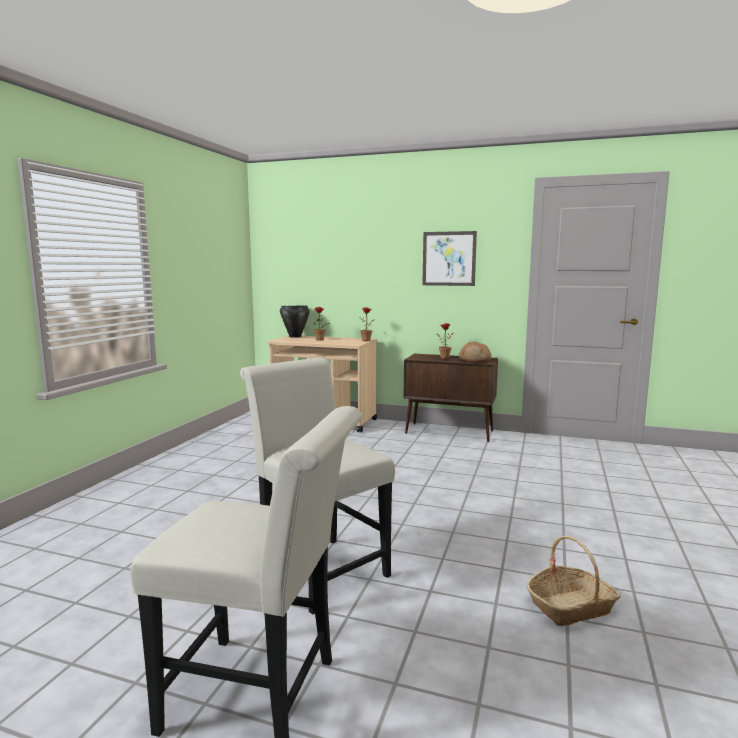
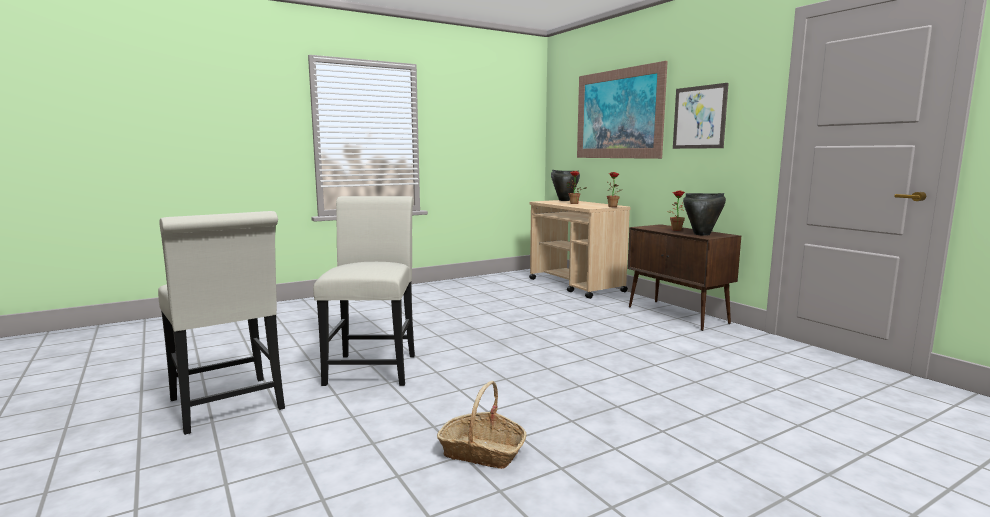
camera: 40 degrees right, 0 degrees up
bread [459,342,492,363] -> black cooking pot [683,193,726,236]
none -> picture [577,61,668,159]

